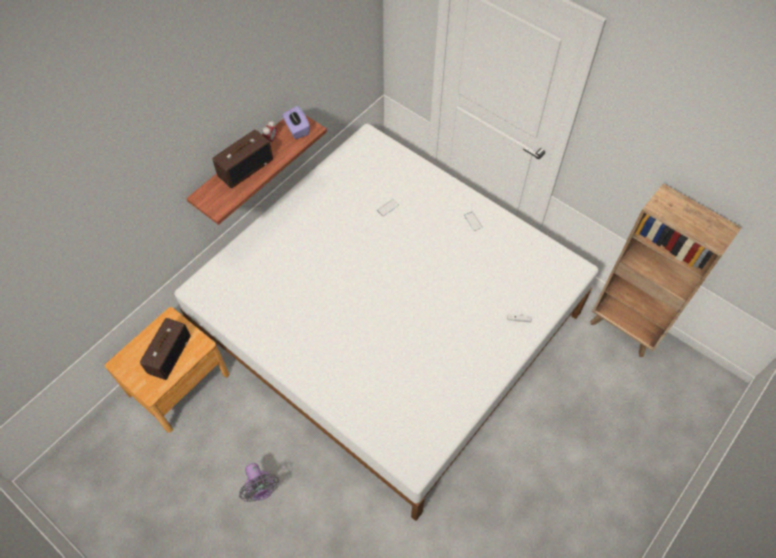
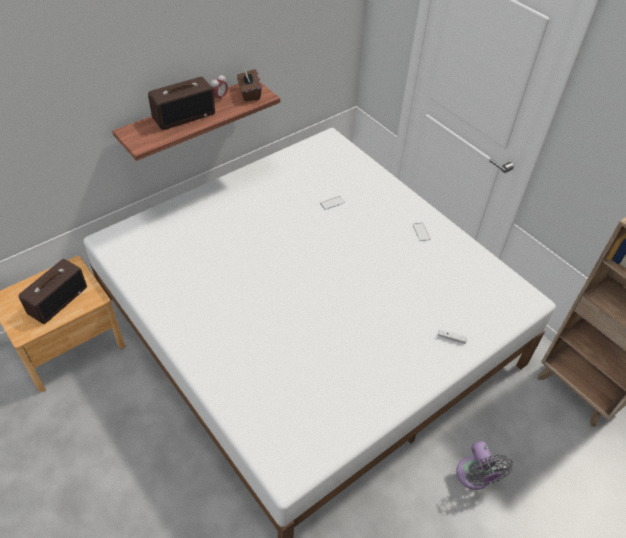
camera: 10 degrees right, 10 degrees down
grey fan [239,463,280,502] -> grey fan moved to [456,441,513,490]
purple tissue box [282,106,310,139] -> brown tissue box [237,69,262,101]

